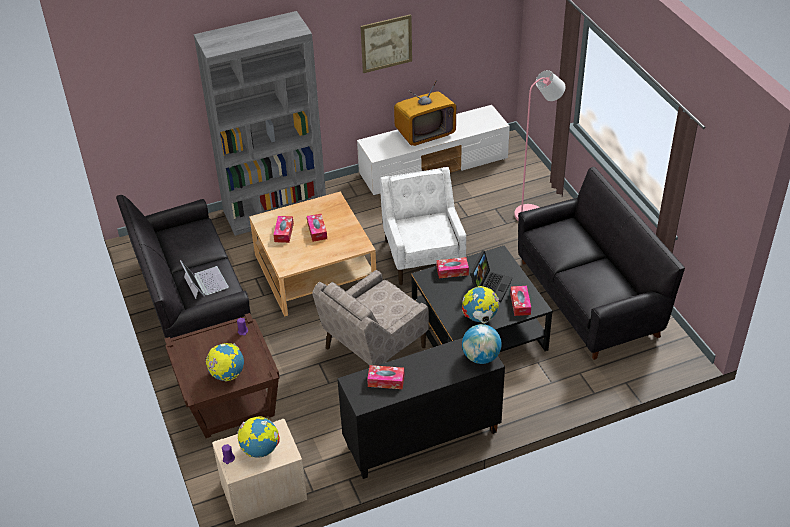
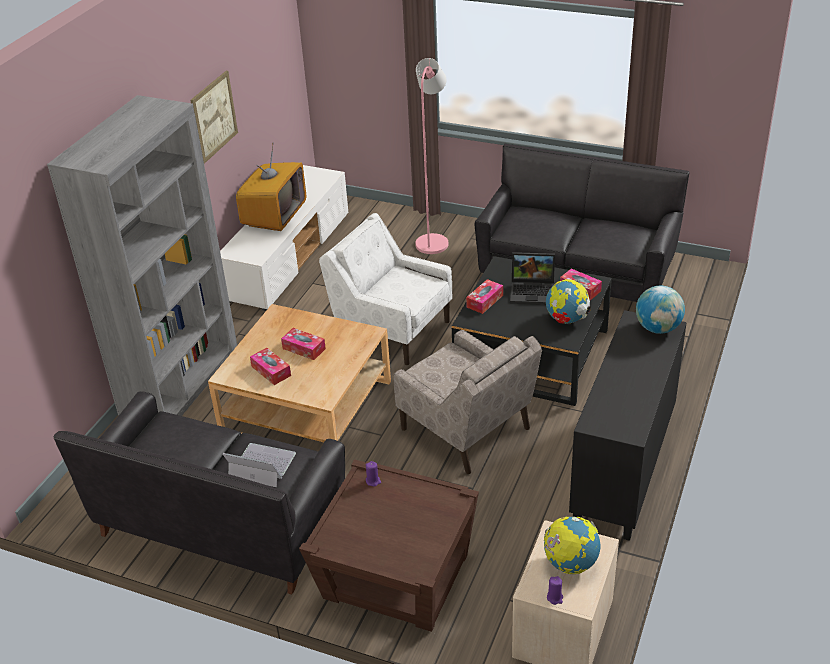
camera: 45 degrees left, 5 degrees down
globe [205,343,244,381] -> none
beige armchair [312,270,429,366] -> beige armchair turned 45 degrees counterclockwise [393,330,542,474]
tissue box [367,365,404,389] -> none
laptop [470,251,512,302] -> laptop turned 120 degrees clockwise [510,252,555,305]

